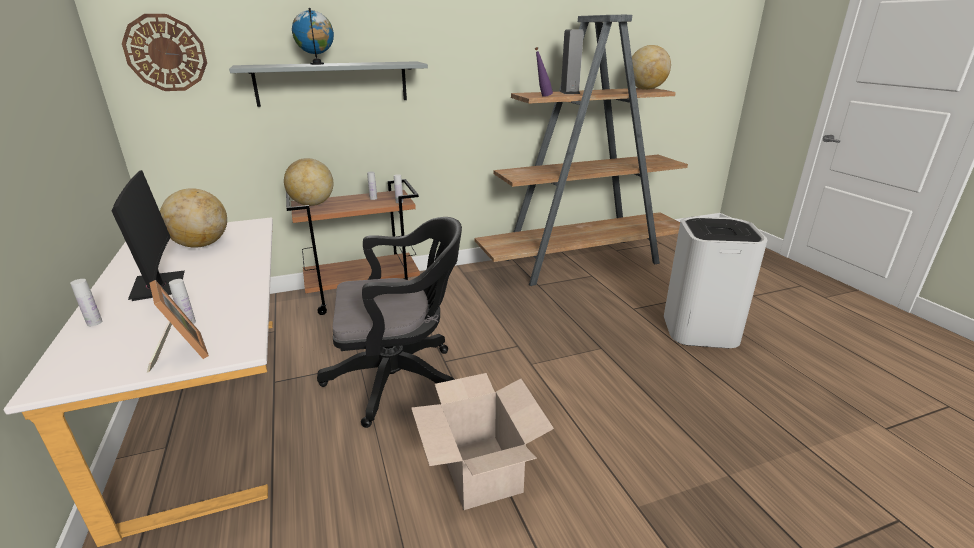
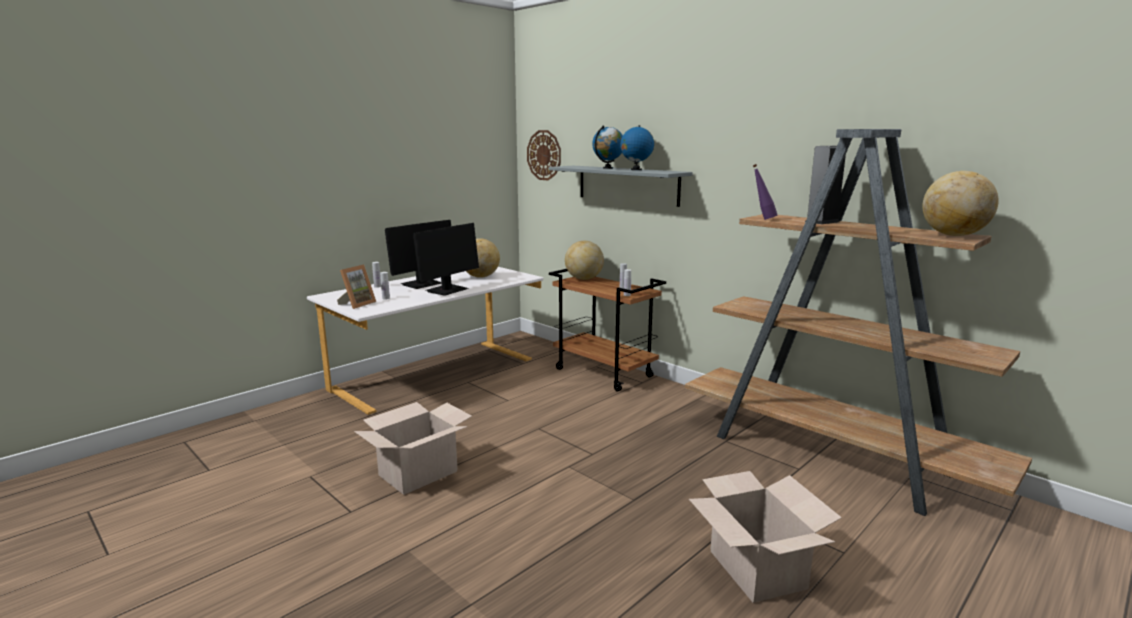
camera: 65 degrees right, 10 degrees down
black office chair [317,217,462,428] -> none
white trash can [664,217,767,348] -> cardboard box [689,471,842,603]
none -> monitor [413,223,479,296]
none -> globe [620,125,654,170]

